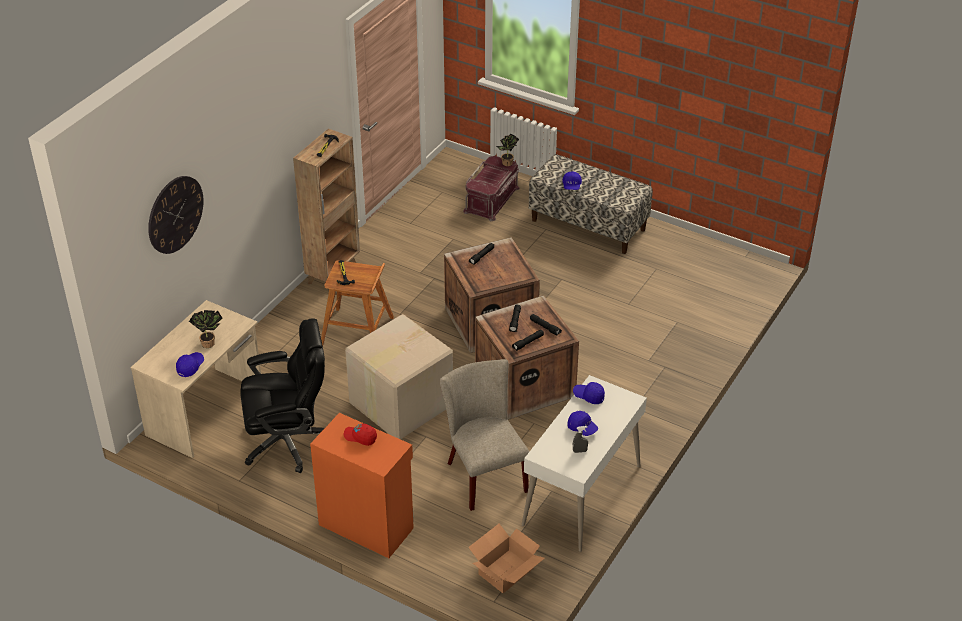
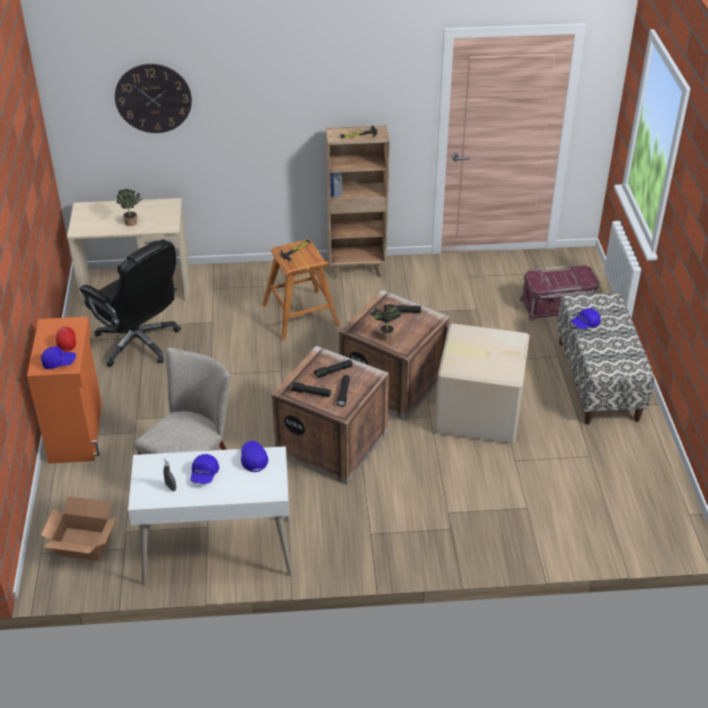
camera: 55 degrees right, 0 degrees up
blue cap [176,352,204,377] -> blue cap moved to [41,346,76,369]
cardboard box [345,314,453,439] -> cardboard box moved to [434,323,530,444]
potted plant [496,134,519,166] -> potted plant moved to [370,305,402,341]

